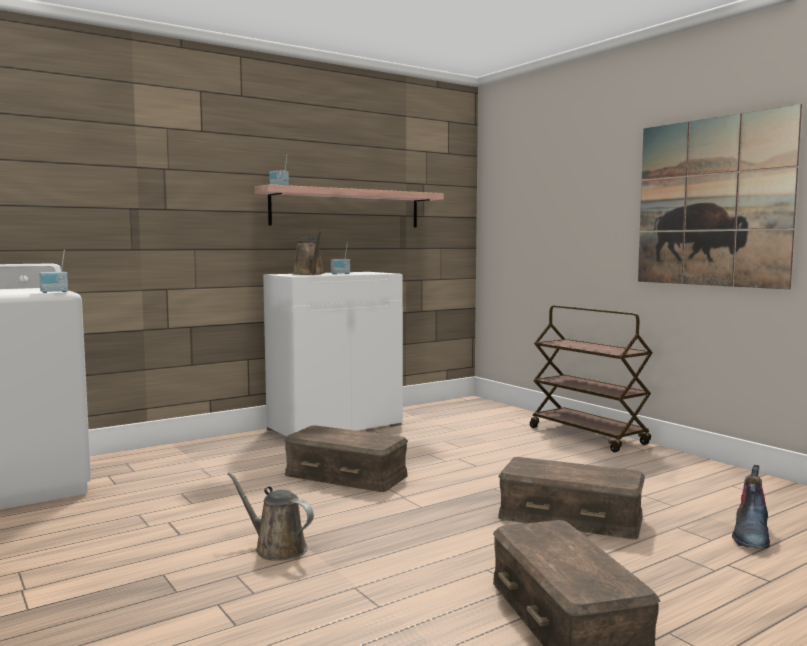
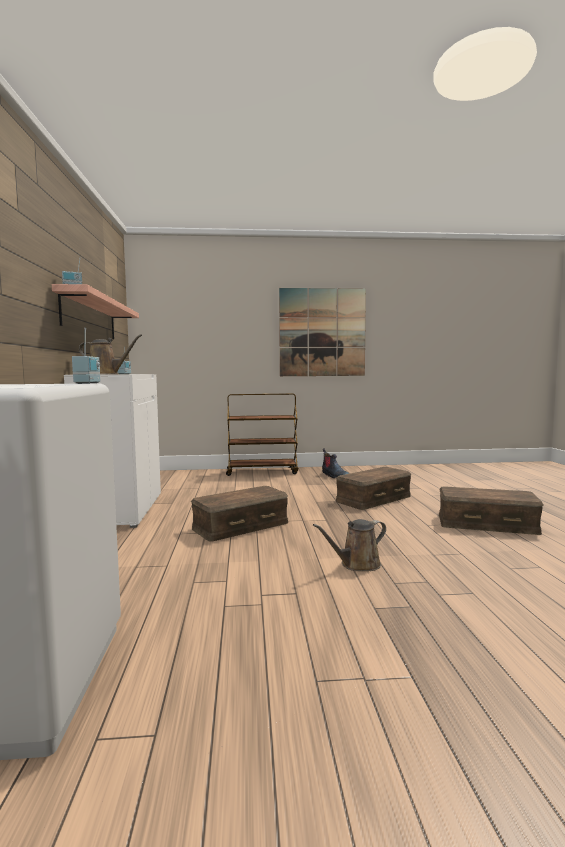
camera: 60 degrees left, 0 degrees up
boot [732,465,770,549] -> boot moved to [322,448,349,478]

